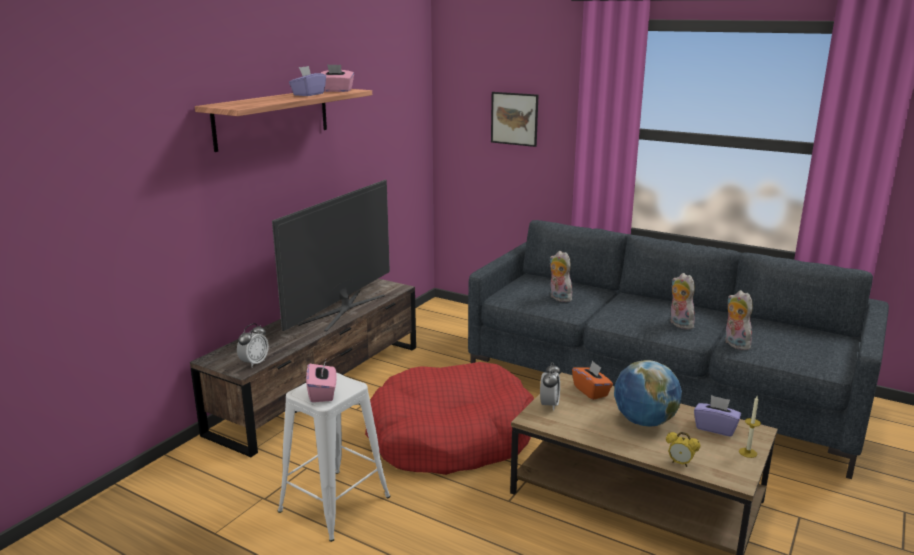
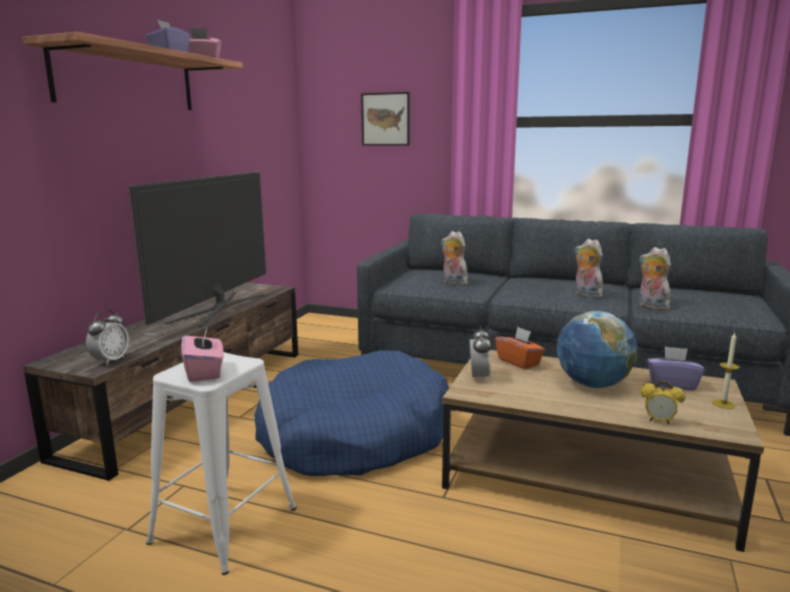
camera: 10 degrees left, 5 degrees down
red dog bed [365,362,534,475] -> blue dog bed [255,350,449,476]

